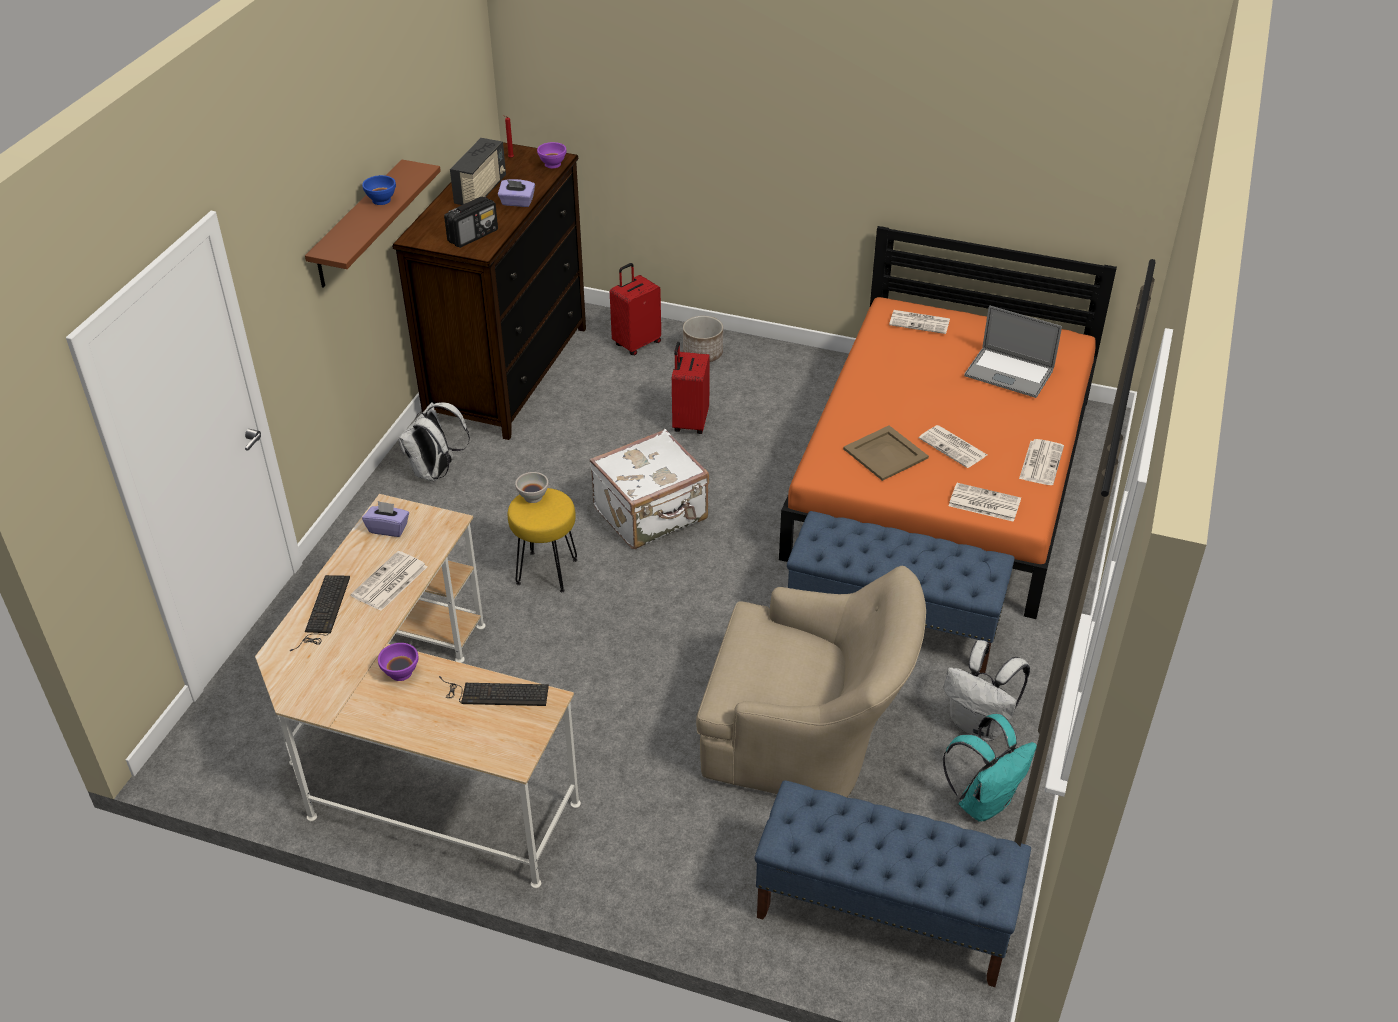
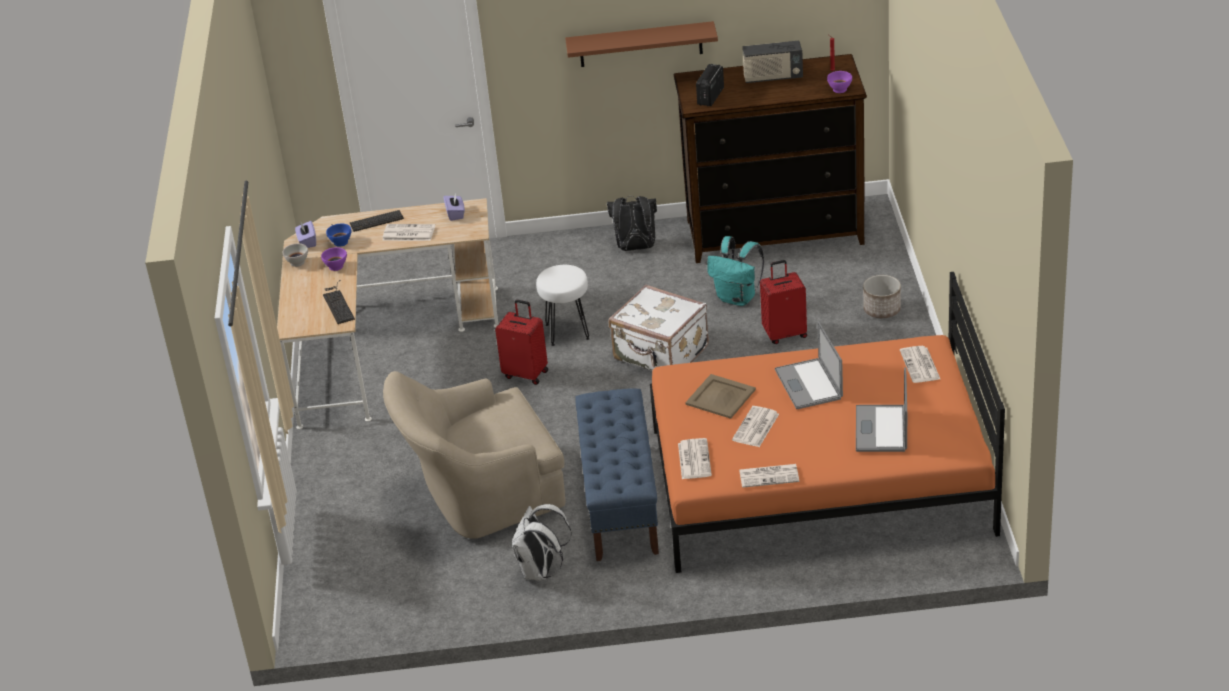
camera: 70 degrees right, 5 degrees down
blue bowl [362,175,396,205] -> blue bowl moved to [326,224,352,247]
white backpack [398,402,470,481] -> black backpack [607,196,657,251]
radio [444,197,498,248] -> radio turned 90 degrees clockwise [696,64,724,106]
purple tissue box [498,179,535,207] -> purple tissue box moved to [295,221,316,248]
yellow stool [508,488,577,592] -> white stool [536,265,590,346]
white bowl [515,472,549,503] -> white bowl moved to [282,243,308,267]
red suitcase [610,263,661,355] -> red suitcase moved to [495,300,548,385]
beige armchair [696,566,926,798] -> beige armchair turned 75 degrees clockwise [383,371,565,539]
blue bench [755,780,1031,987] -> none
turquoise backpack [943,714,1037,822] -> turquoise backpack moved to [707,236,764,306]
none -> laptop [775,321,843,409]

